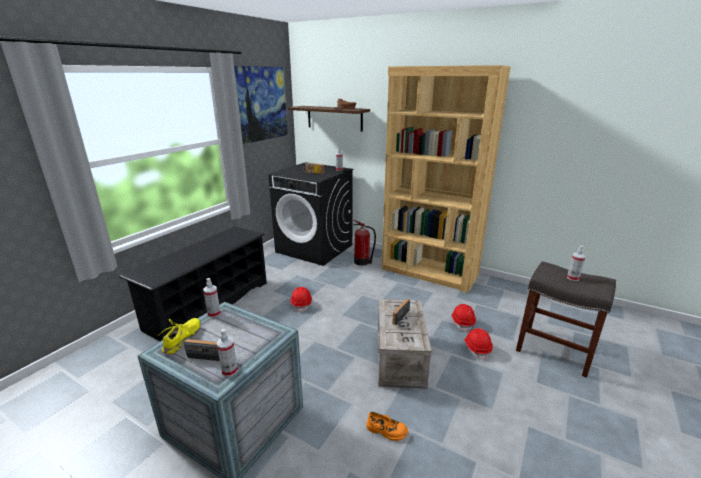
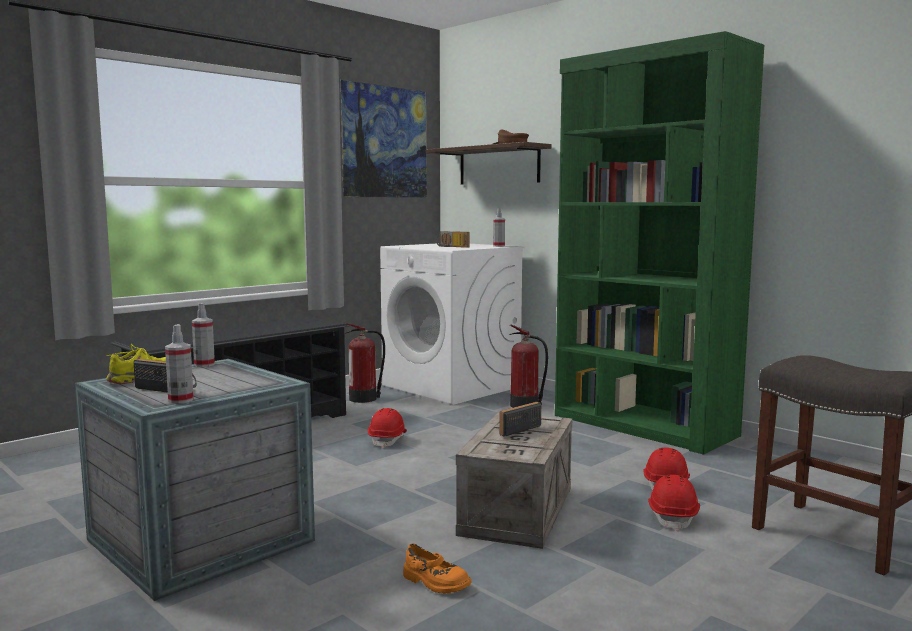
camera: 15 degrees right, 15 degrees down
black washing machine [268,162,353,266] -> white washing machine [380,243,525,405]
brown bookcase [382,65,511,293] -> green bookcase [555,31,764,455]
spray bottle [567,245,586,281] -> none
none -> fire extinguisher [345,323,385,403]

